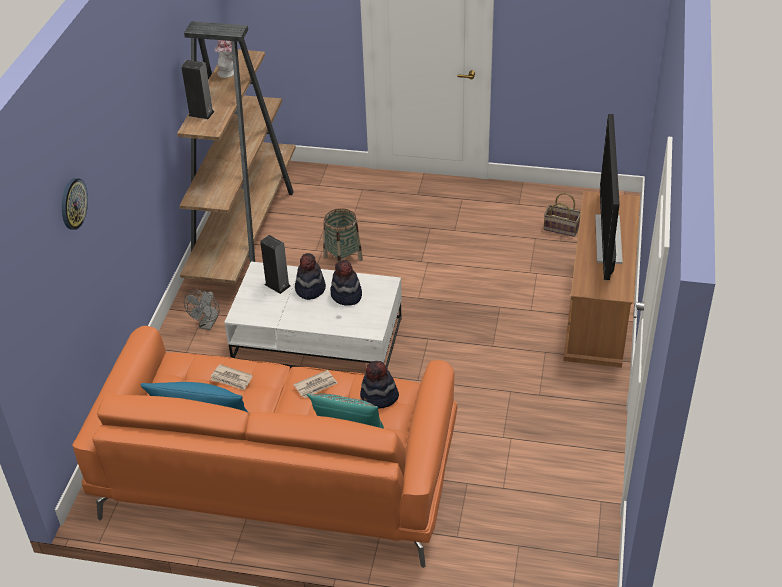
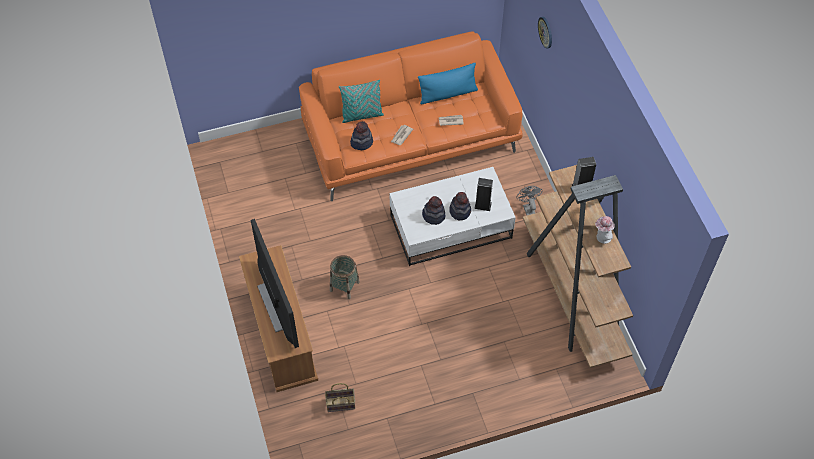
camera: 150 degrees right, 15 degrees up
basket [323,208,363,262] -> basket moved to [330,255,360,299]

